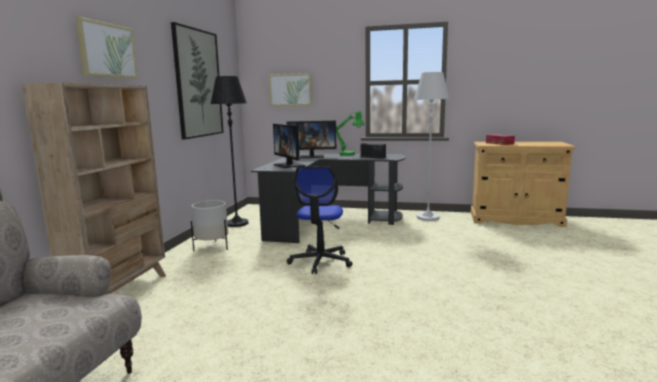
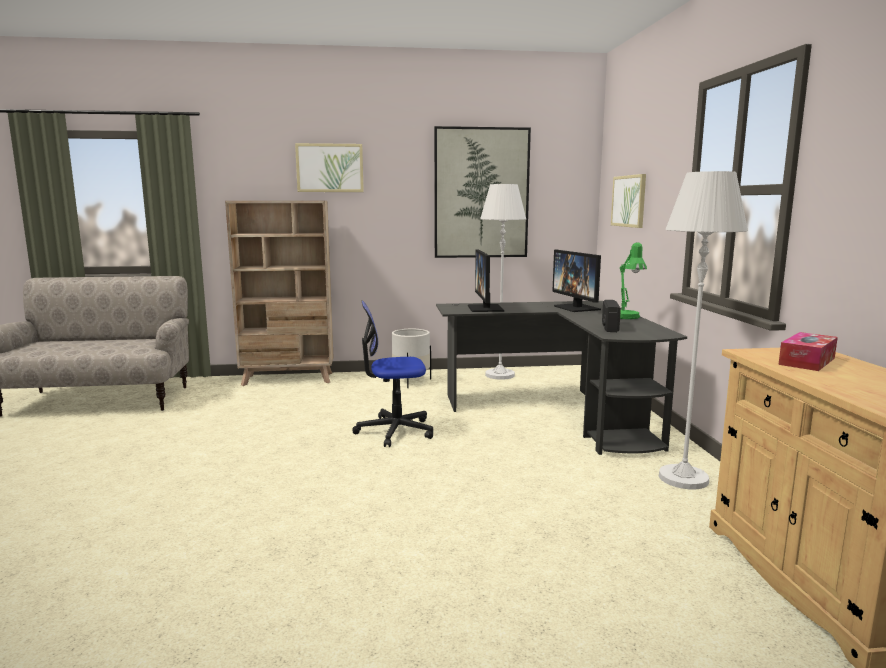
camera: 70 degrees right, 0 degrees up
black floor lamp [211,76,249,227] -> white floor lamp [480,184,526,380]
monitor [273,124,305,168] -> monitor turned 45 degrees counterclockwise [468,250,504,312]

